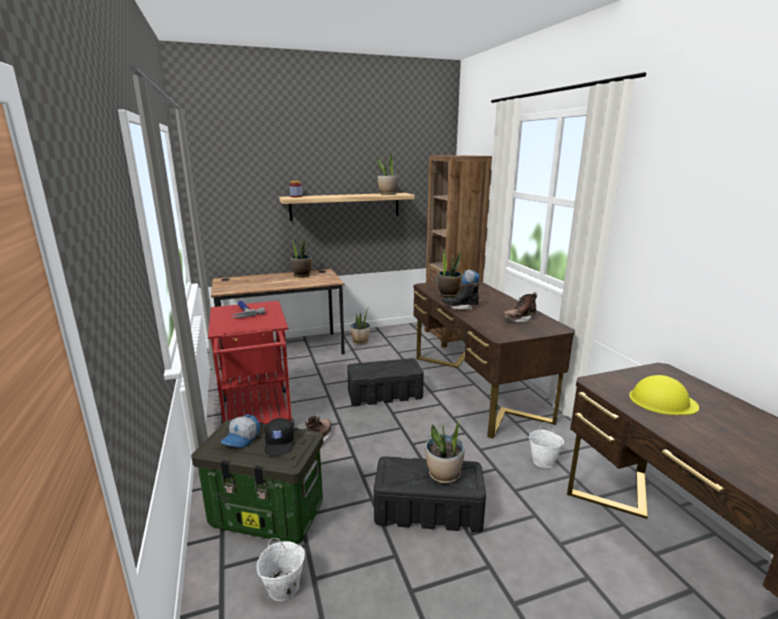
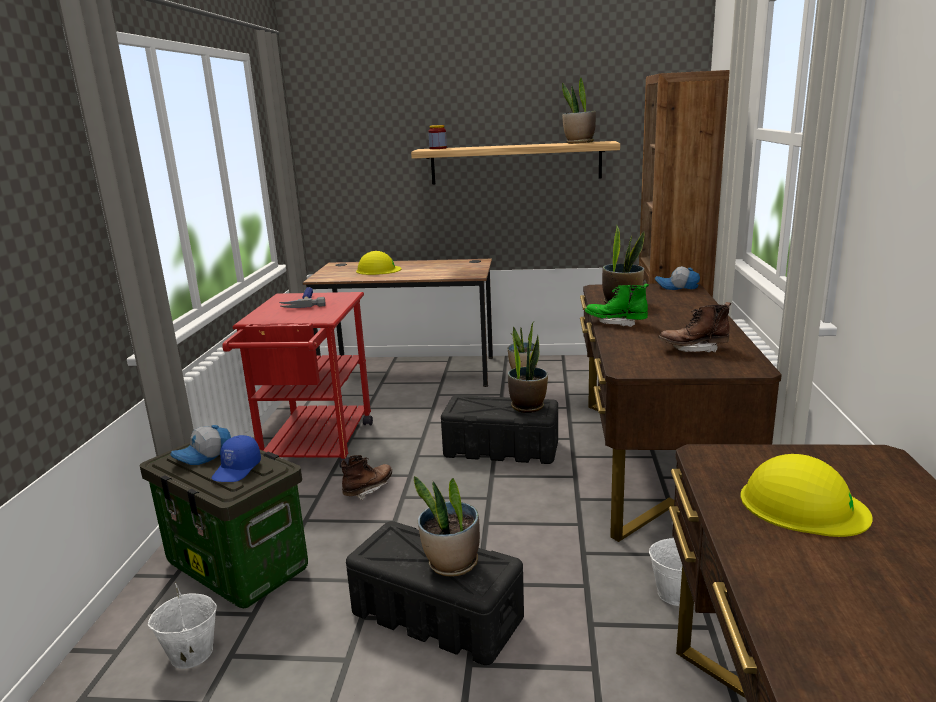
camera: 25 degrees right, 0 degrees up
black cap [265,418,294,456] -> blue cap [211,435,261,482]
potted plant [291,238,312,277] -> potted plant moved to [508,335,548,413]
black boot [442,283,480,310] -> green boot [585,284,649,327]
none -> yellow hard hat [356,251,401,275]

